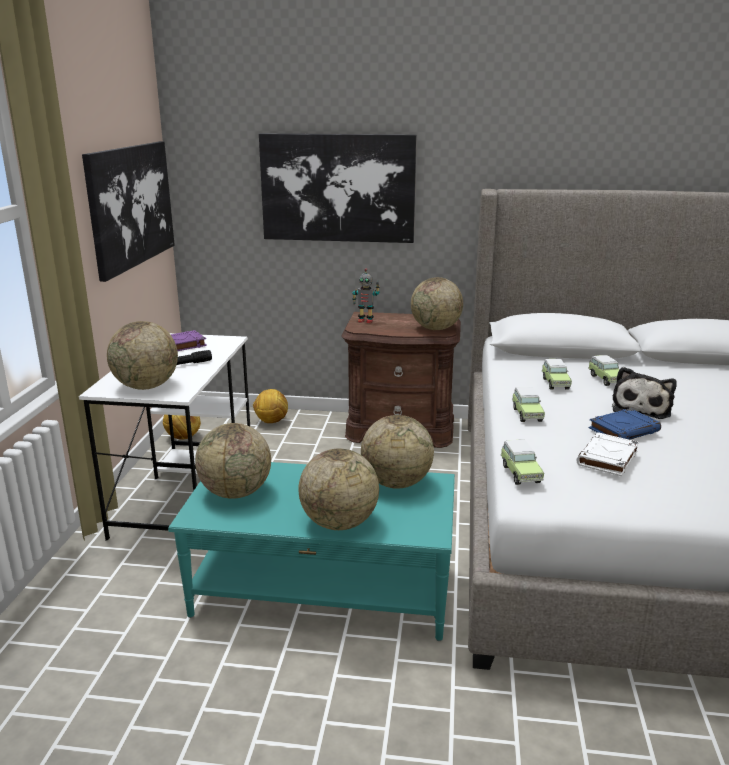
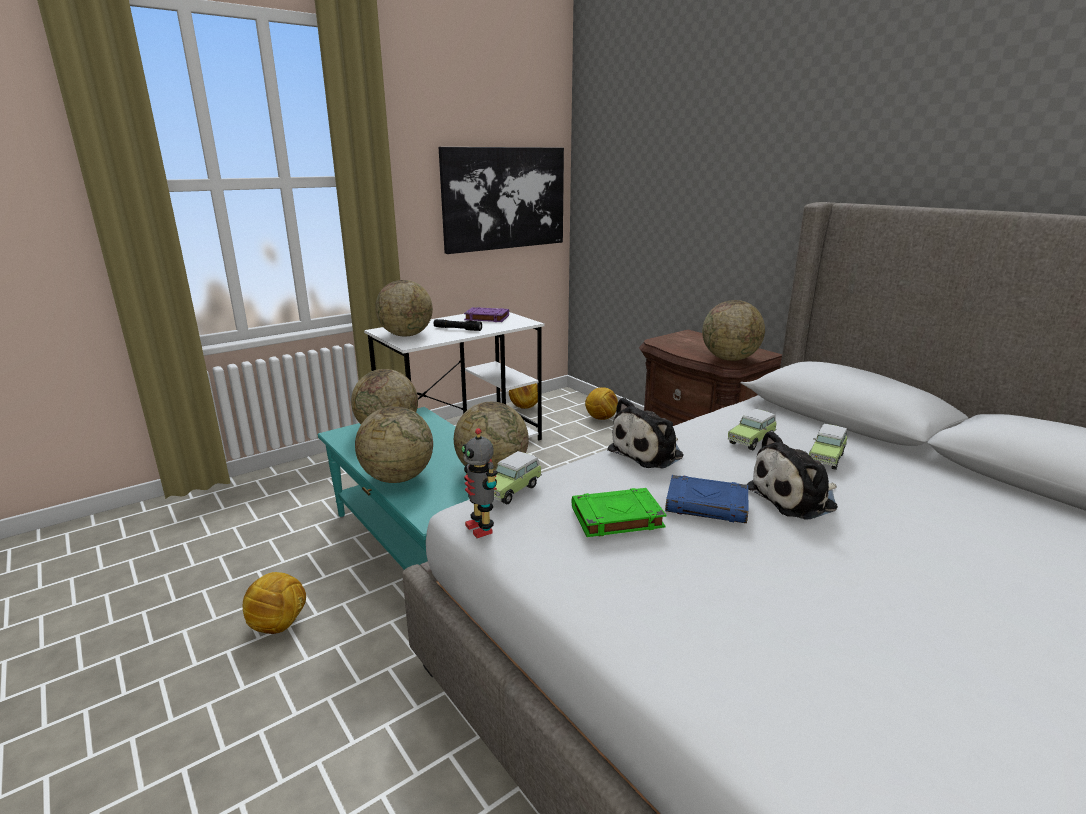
camera: 45 degrees right, 0 degrees up
picture [259,133,417,243] -> none
toy robot [352,268,380,323] -> toy robot moved to [462,428,498,538]
toy car [512,387,545,422] -> plush toy [607,397,684,469]
white book [576,432,639,476] -> green book [572,488,666,537]
none -> football [242,572,306,634]

